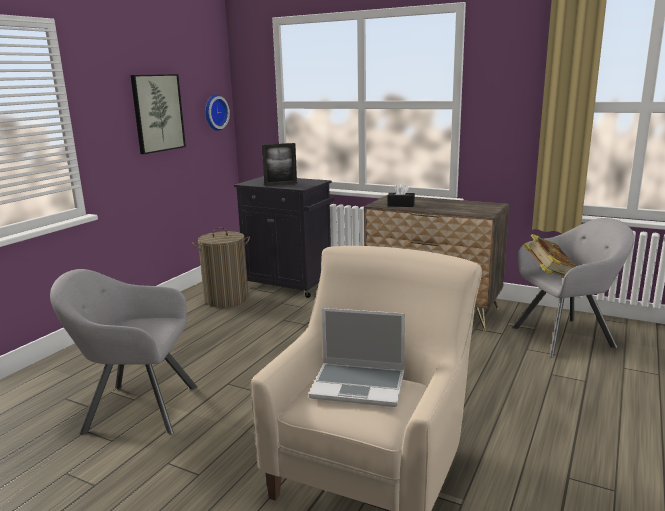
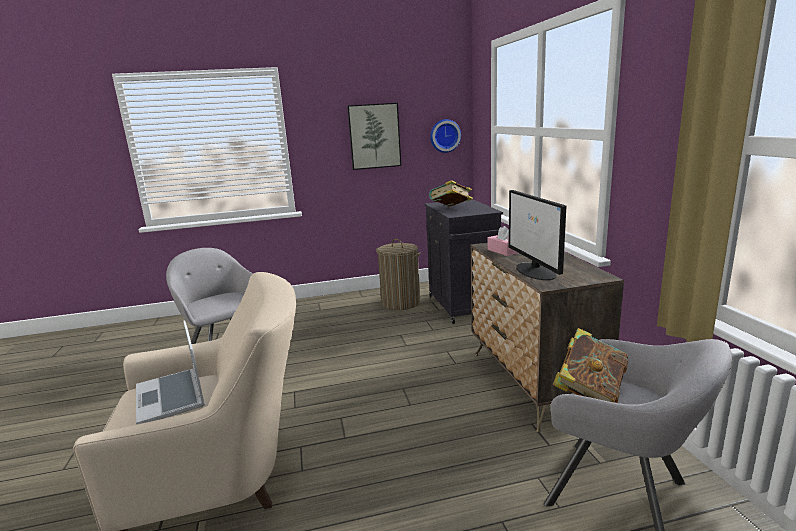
camera: 50 degrees right, 0 degrees up
picture frame [262,143,297,186] -> book [429,180,473,207]
black tissue box [387,183,415,207] -> pink tissue box [488,226,518,256]
none -> monitor [509,190,566,280]

